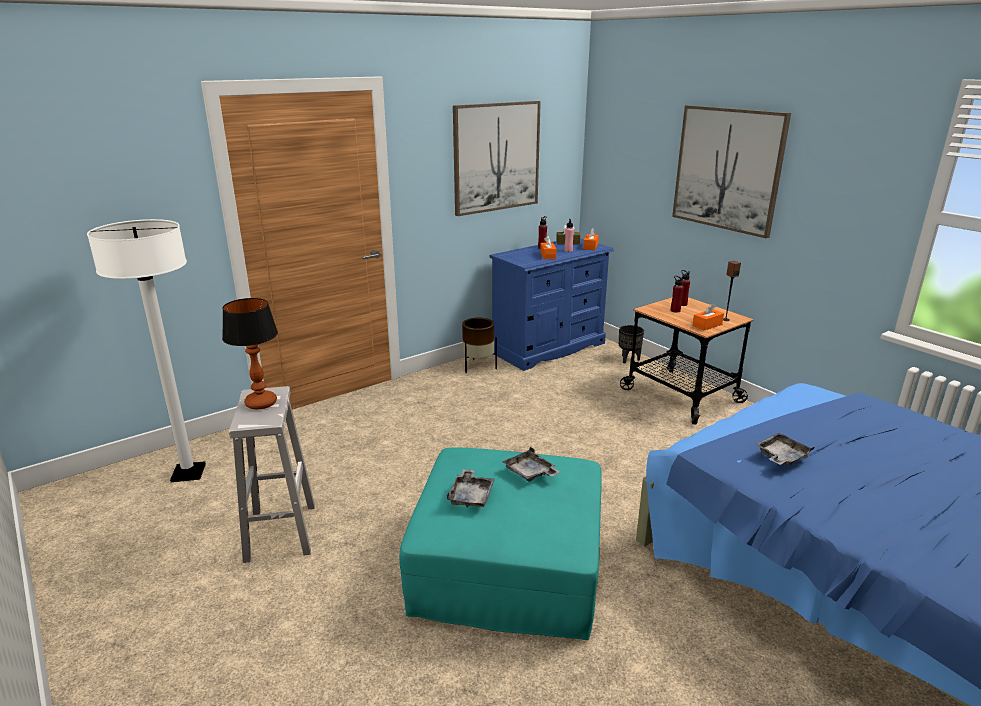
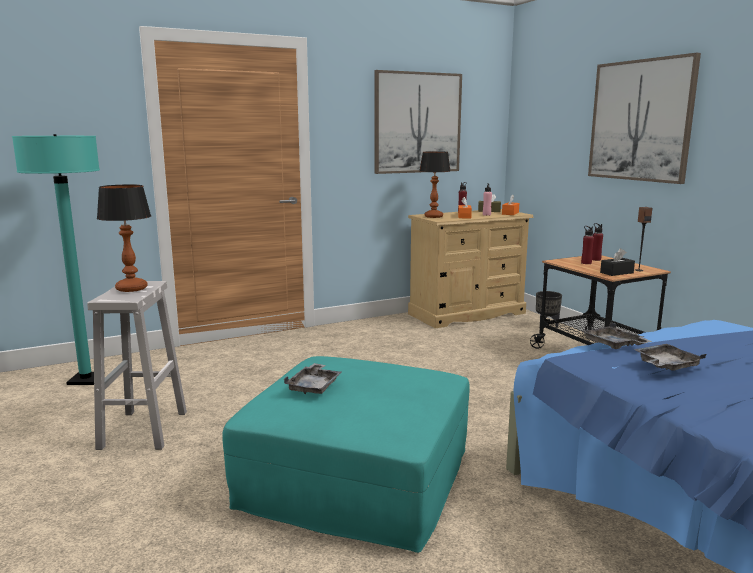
camera: 10 degrees right, 10 degrees down
white floor lamp [87,219,206,482] -> turquoise floor lamp [12,134,105,385]
brown planter [462,317,497,373] -> none
blue dresser [489,238,614,371] -> beige dresser [408,209,533,329]
grey tray [502,447,560,482] -> grey tray moved to [582,323,652,349]
orange tissue box [692,303,724,330] -> black tissue box [600,248,635,276]
none -> table lamp [420,151,450,218]

